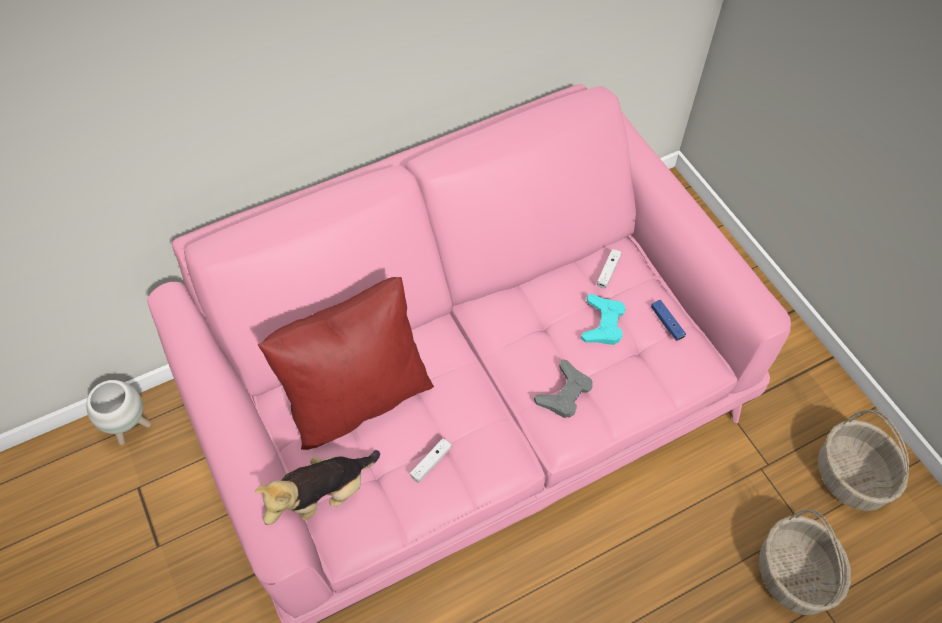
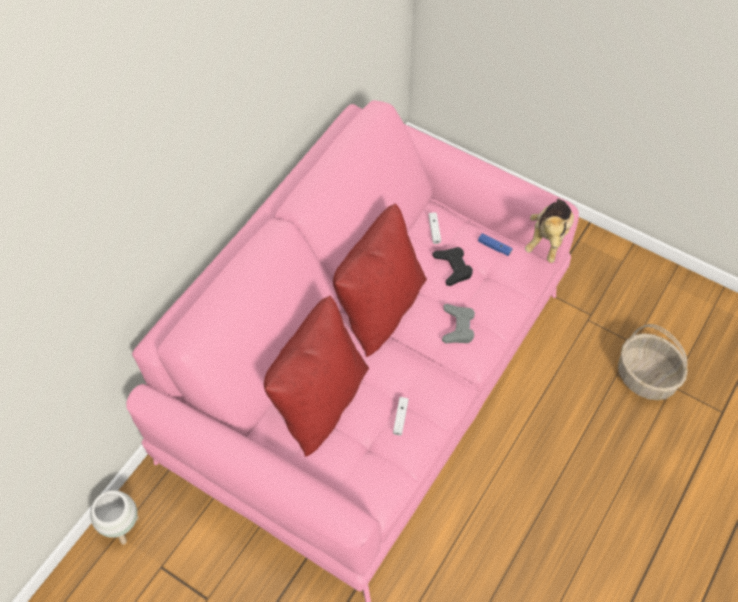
camera: 30 degrees left, 0 degrees up
plush toy [255,450,380,525] -> plush toy moved to [525,199,574,263]
turquoise game controller [581,294,626,345] -> black game controller [432,247,473,286]
basket [818,410,909,511] -> none
none -> red pillow [333,203,427,357]

